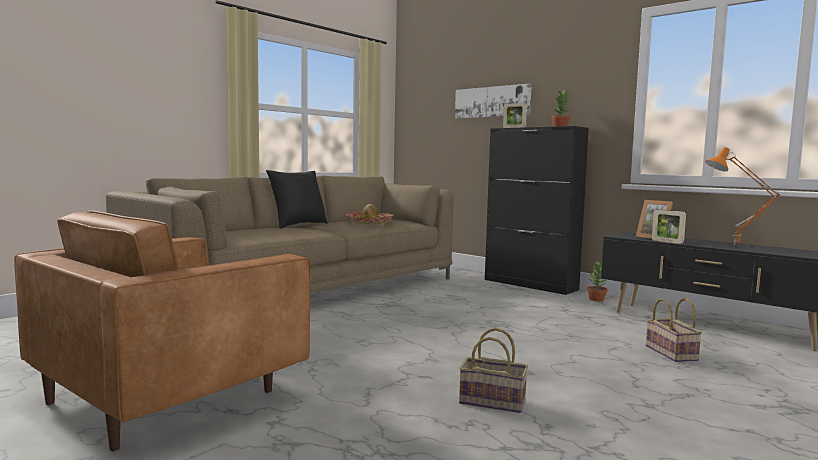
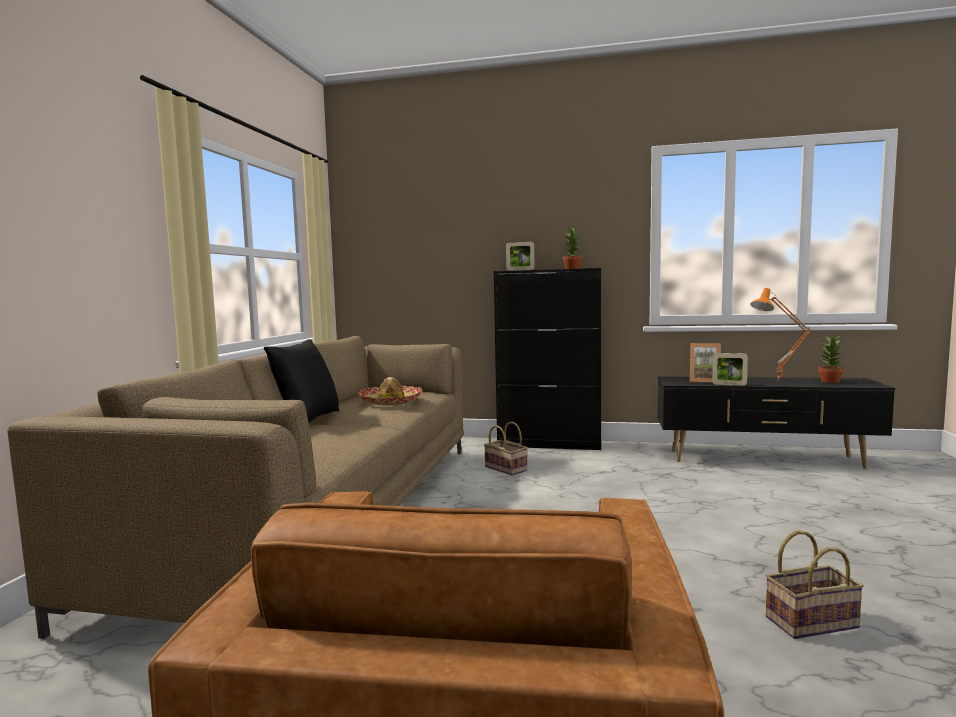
camera: 30 degrees left, 0 degrees up
picture [455,83,532,119] -> none
potted plant [587,261,608,301] -> potted plant moved to [818,336,845,383]
basket [646,298,702,362] -> basket moved to [484,421,528,475]

